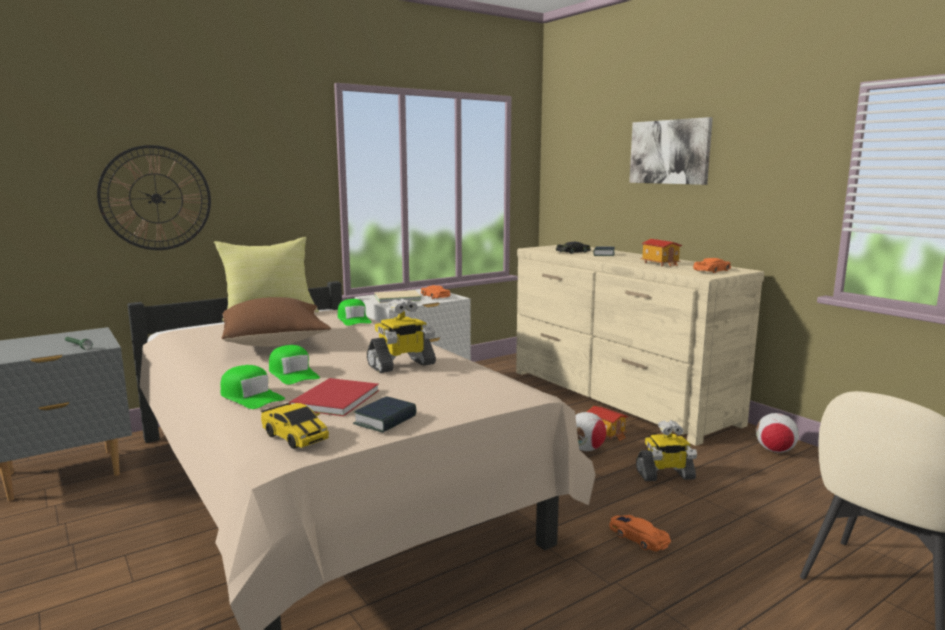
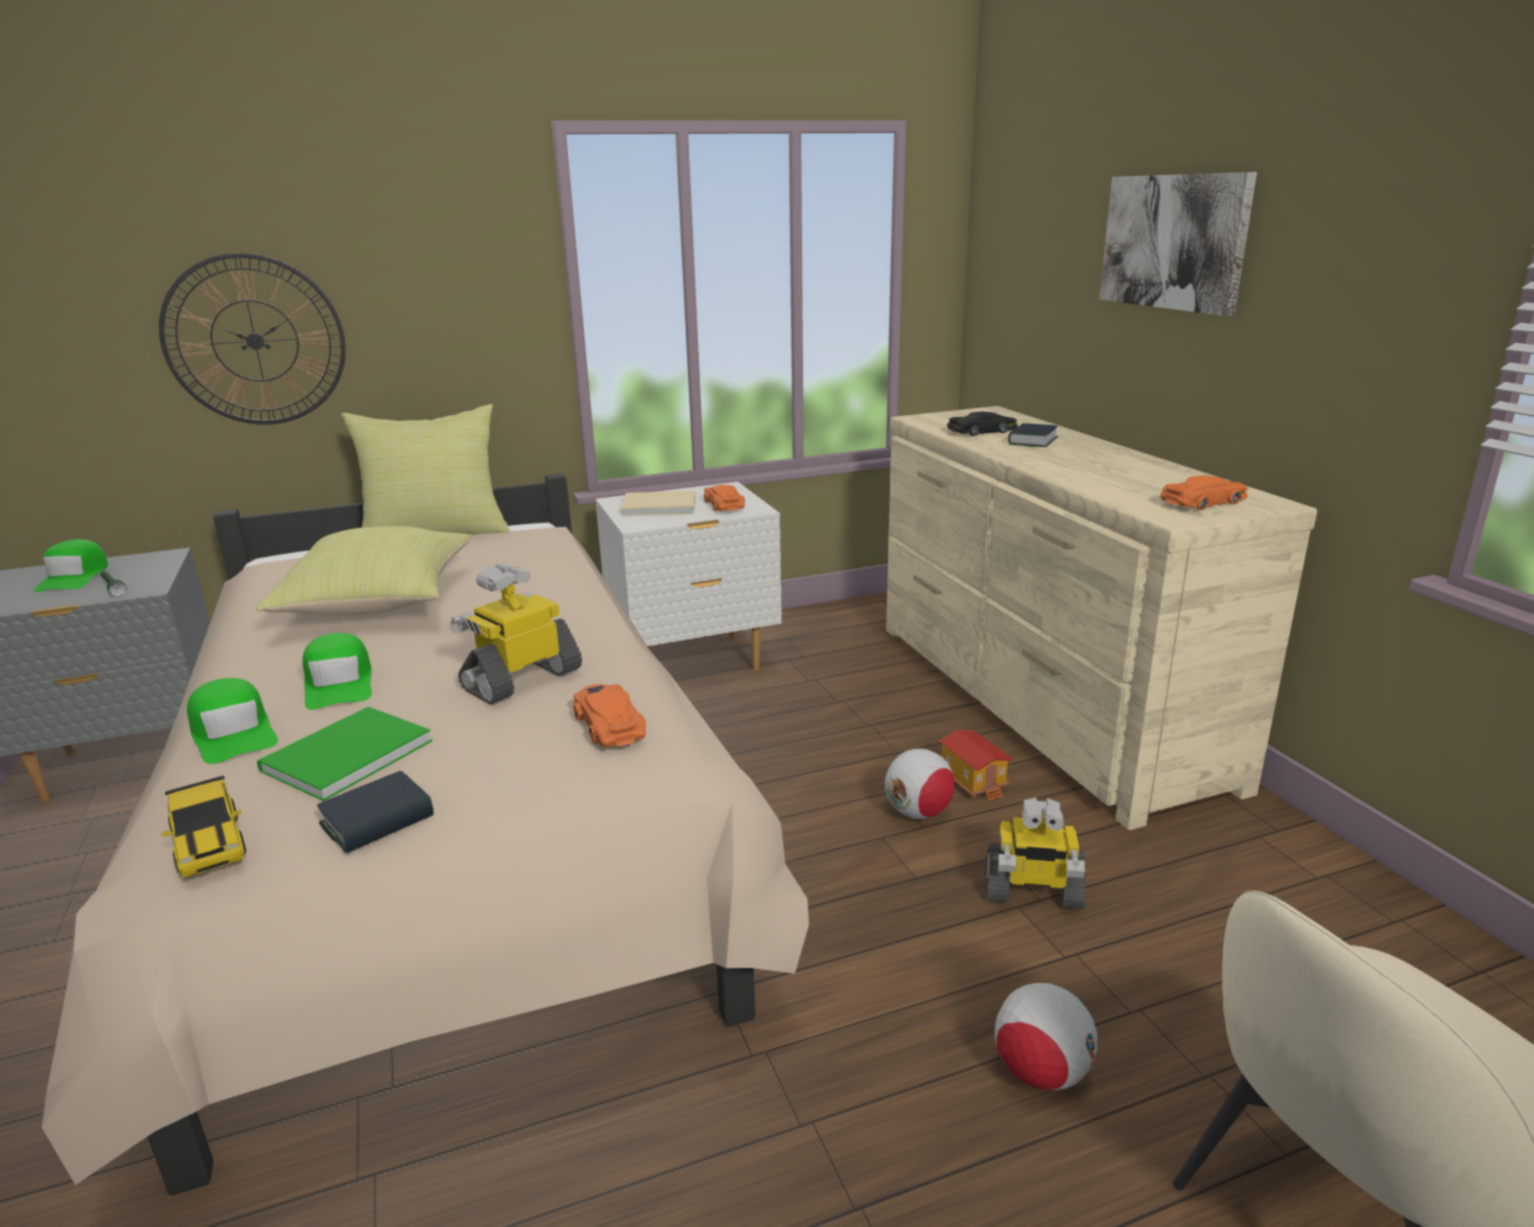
camera: 15 degrees right, 10 degrees up
brown pillow [221,297,331,347] -> yellow pillow [256,526,471,615]
red book [289,378,379,416] -> green book [257,707,432,801]
green cap [338,299,372,326] -> green cap moved to [34,539,108,592]
toy robot [367,299,436,373] -> toy robot turned 150 degrees clockwise [451,564,582,704]
orange toy car [609,515,671,552] -> orange toy car moved to [573,684,646,748]
toy house [641,239,682,267] -> none
football [756,413,799,453] -> football moved to [995,983,1097,1090]

